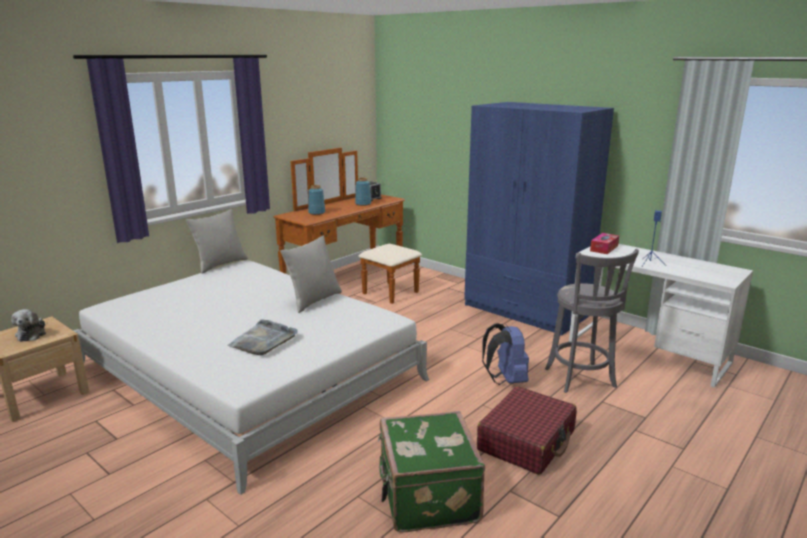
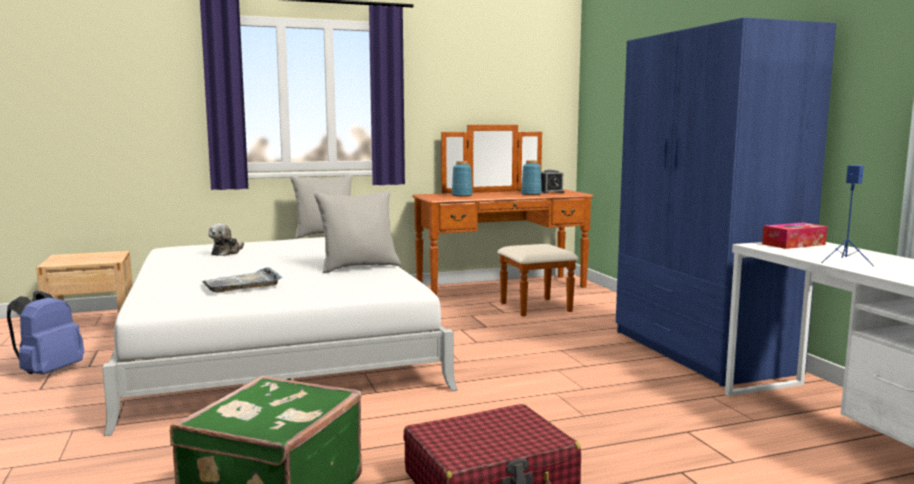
camera: 30 degrees right, 10 degrees down
plush toy [11,309,46,342] -> plush toy moved to [208,224,244,256]
blue backpack [482,323,529,385] -> blue backpack moved to [7,291,85,374]
grey stool [545,249,639,393] -> none

